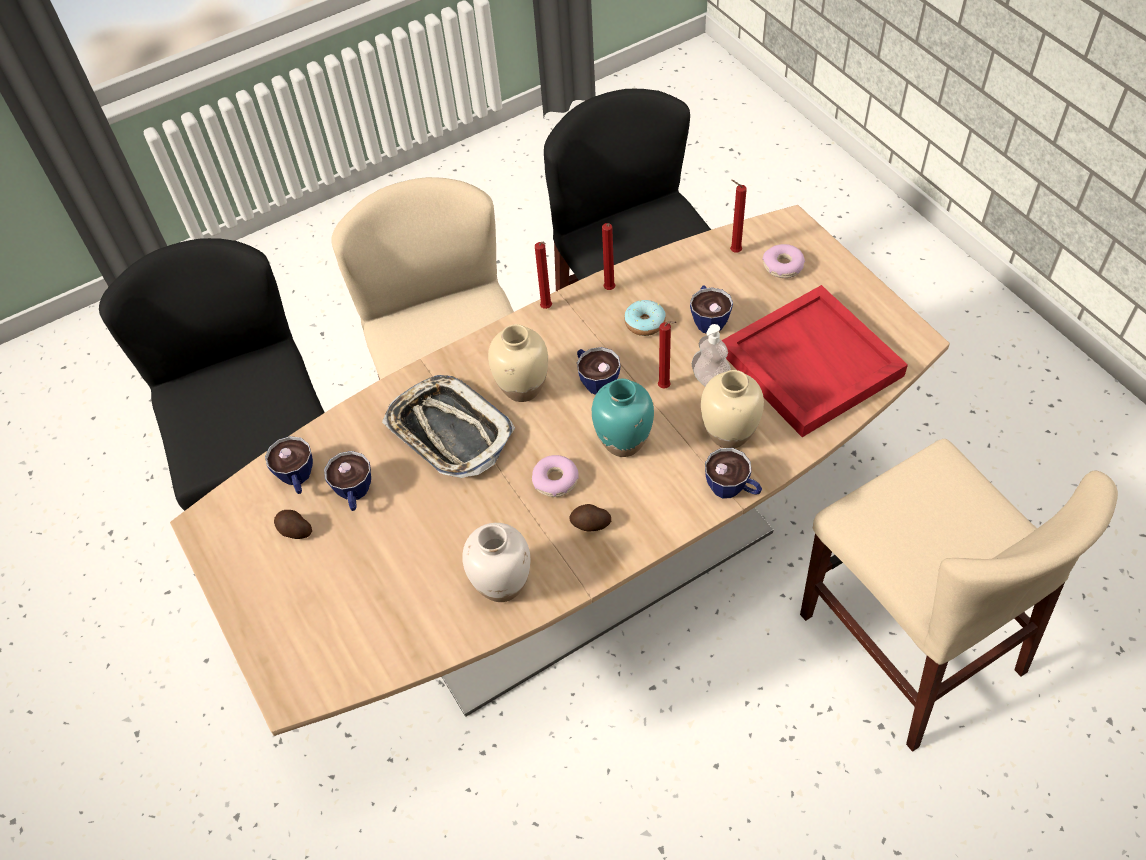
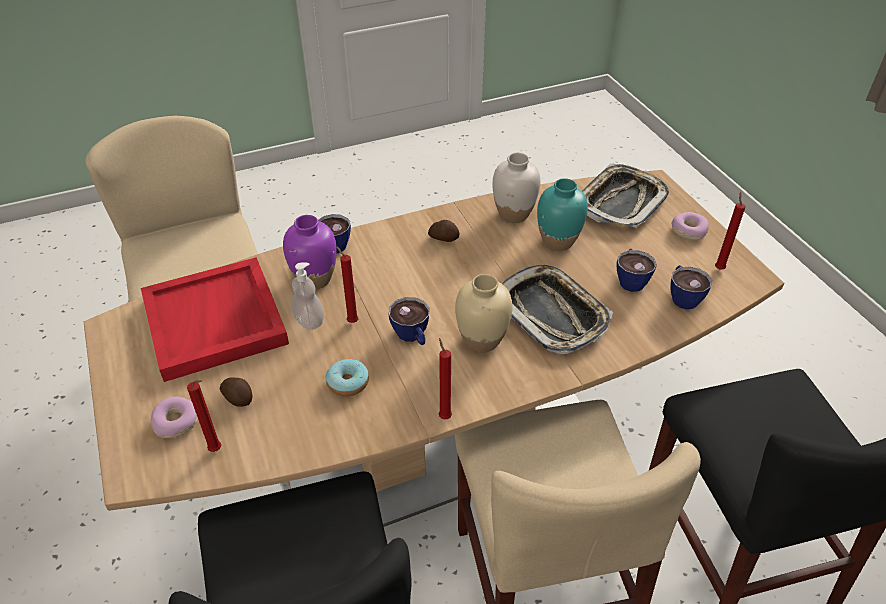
camera: 175 degrees left, 10 degrees down
potato [274,510,312,539] -> potato moved to [220,377,253,407]
donut [532,455,579,497] -> donut moved to [671,212,709,240]
turquoise vase [592,379,654,457] -> turquoise vase moved to [537,178,588,251]
red candle [602,223,615,290] -> red candle moved to [715,192,746,269]
cup [690,285,733,333] -> none
beige vase [701,370,764,448] -> purple vase [283,215,337,289]
none -> tray [582,164,669,228]

